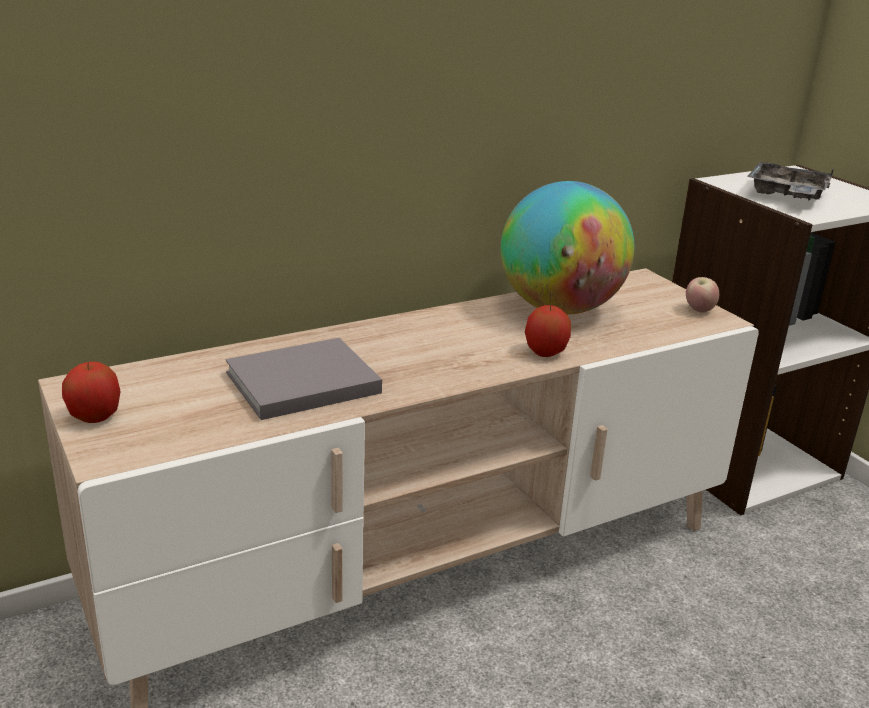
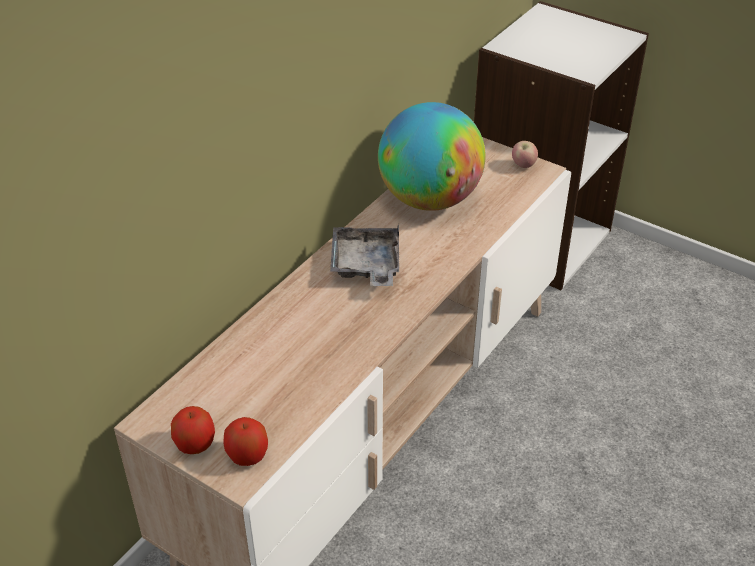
camera: 25 degrees left, 15 degrees up
grey book [225,338,382,420] -> none
apple [525,305,571,357] -> apple moved to [224,417,268,466]
grey tray [747,161,835,200] -> grey tray moved to [330,224,399,286]

